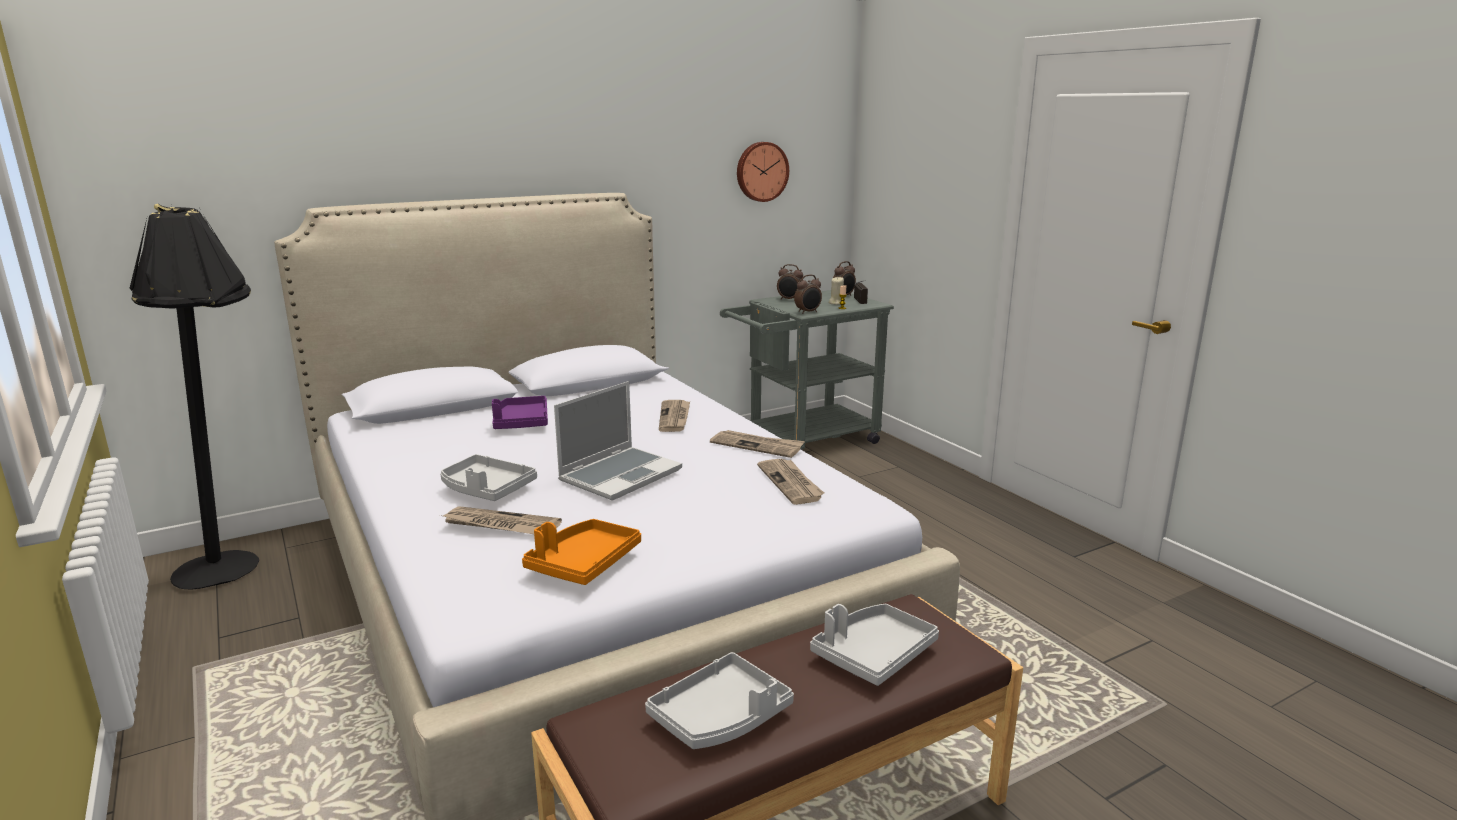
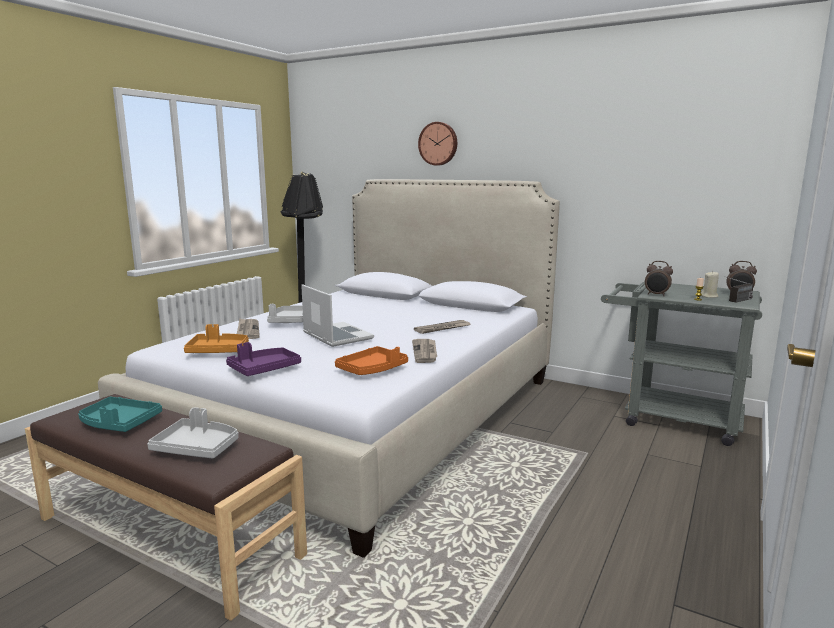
camera: 60 degrees right, 5 degrees down
purple tray [492,396,548,429] -> purple tray moved to [226,342,301,376]
laptop [554,381,682,501] -> laptop turned 135 degrees counterclockwise [301,284,374,347]
grey tray [645,652,794,749] -> turquoise tray [78,397,162,432]
wall clock [737,142,789,202] -> wall clock moved to [418,122,457,165]
newspaper [757,459,824,505] -> orange tray [335,346,408,375]
alarm clock [777,264,803,300] -> none

